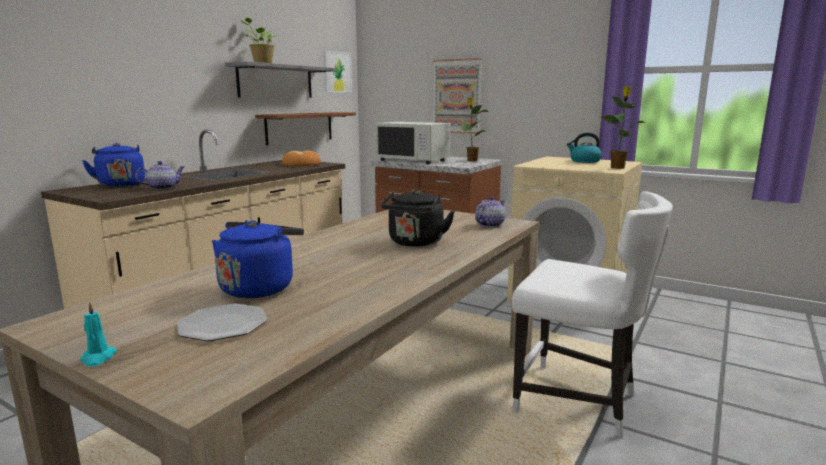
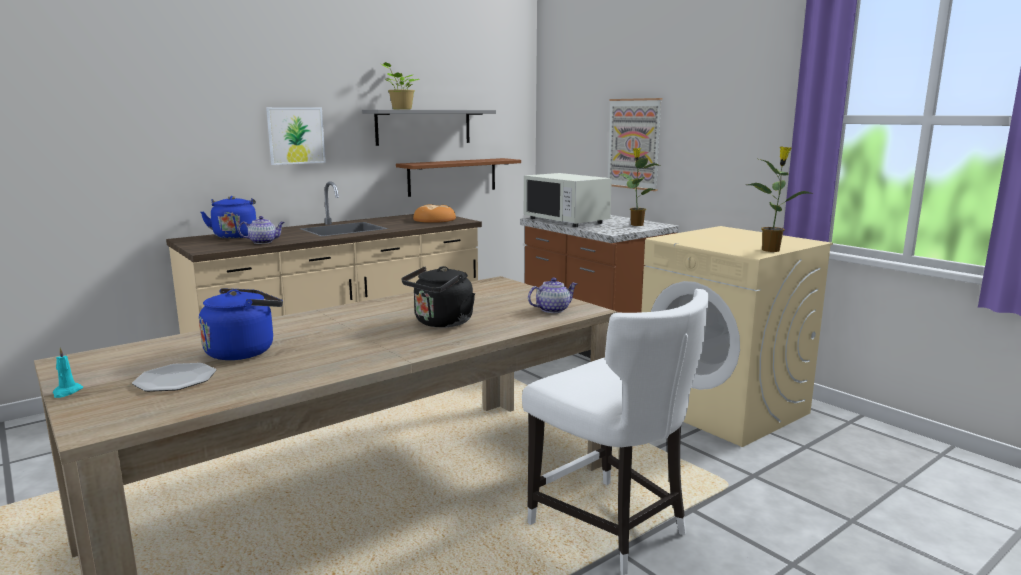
camera: 20 degrees right, 0 degrees up
picture [324,51,352,93] -> picture moved to [266,107,326,165]
kettle [567,132,602,163] -> none

